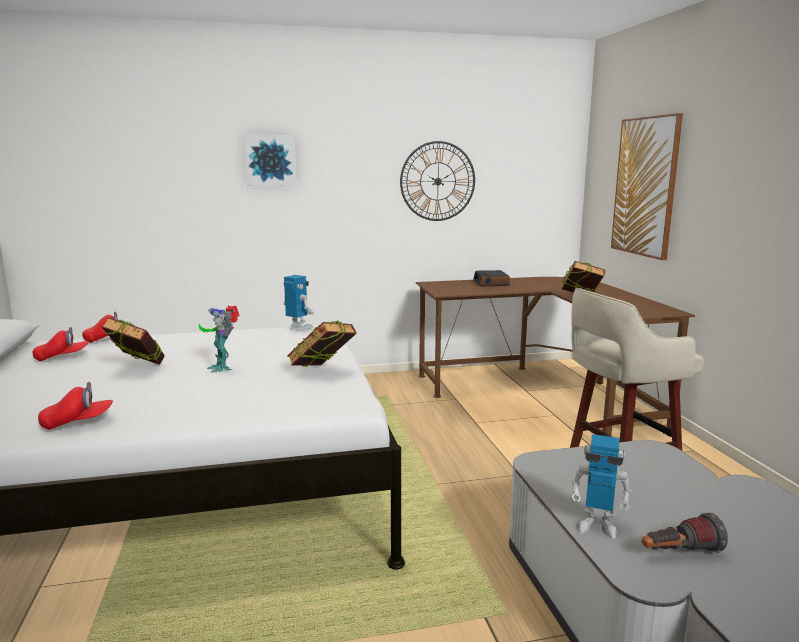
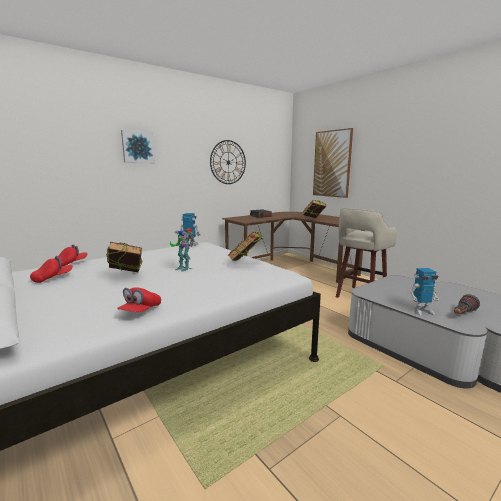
camera: 25 degrees left, 0 degrees up
red cap [38,382,113,430] -> red cap turned 150 degrees clockwise [117,287,161,312]

